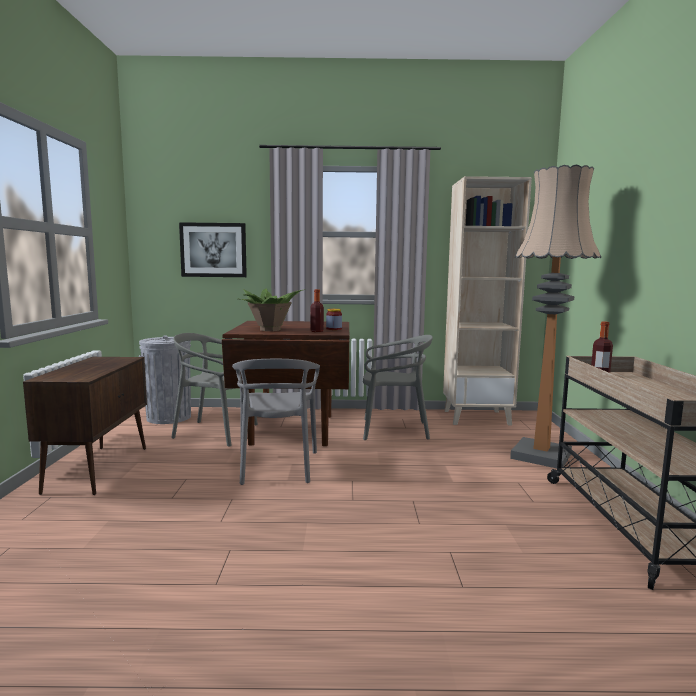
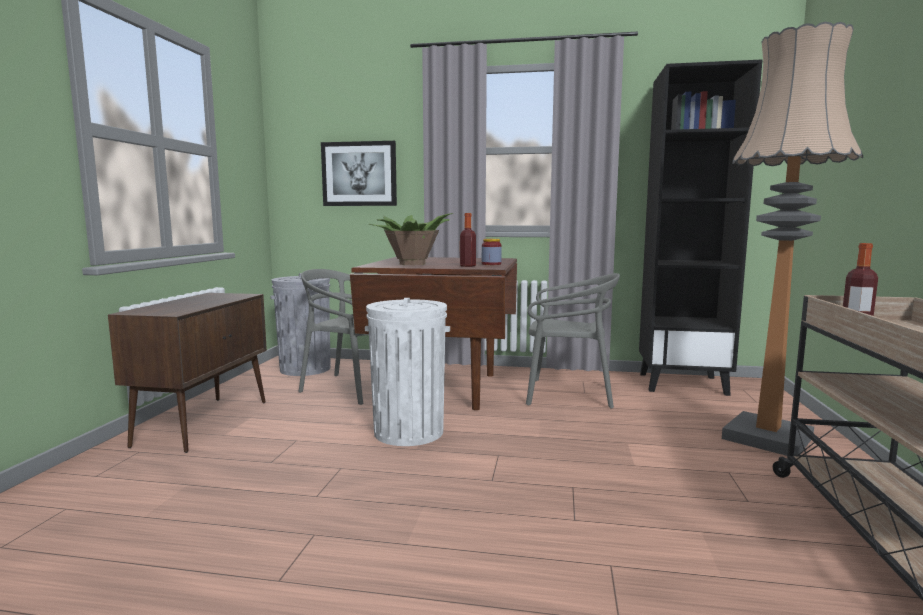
camera: 10 degrees right, 0 degrees up
grey chair [232,359,320,485] -> white trash can [365,298,450,446]
beige bookcase [443,176,532,425] -> black bookcase [639,60,762,396]

